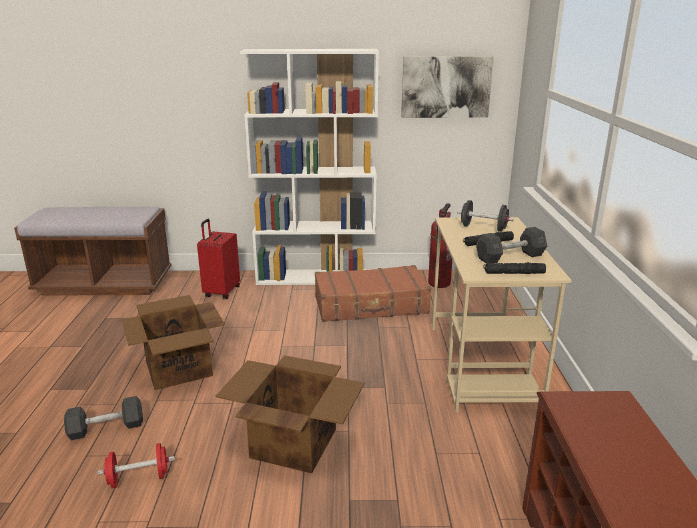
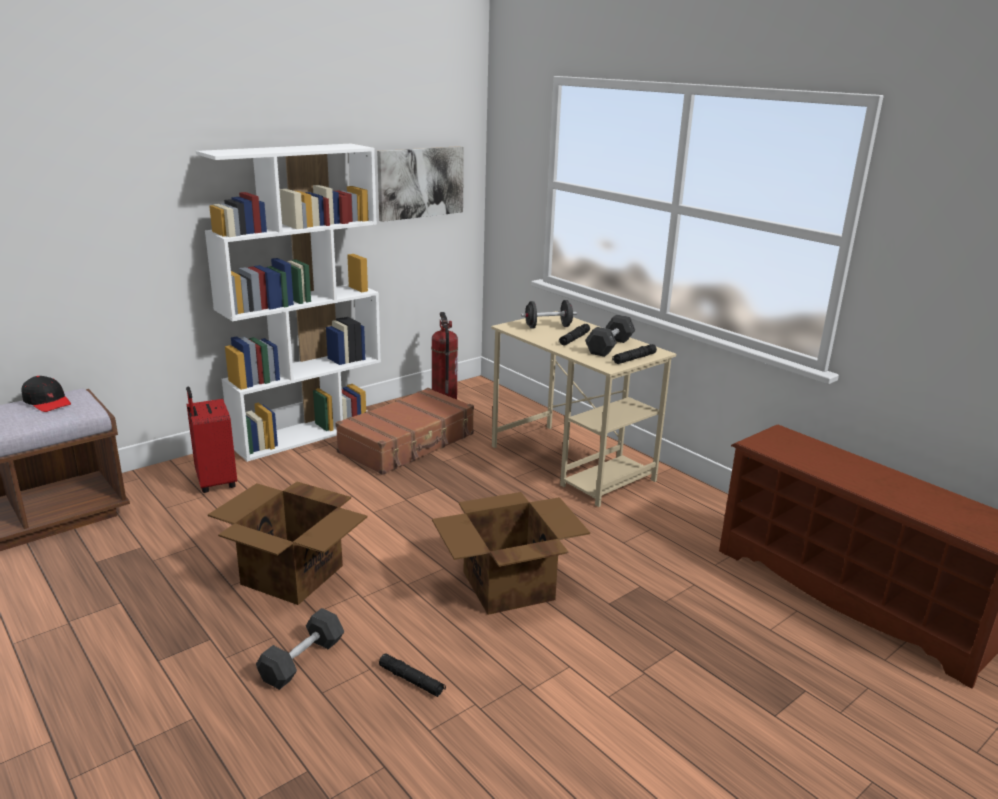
camera: 40 degrees left, 0 degrees up
red dumbbell [97,443,175,488] -> black flashlight [379,654,446,697]
none -> black cap [21,376,71,412]

